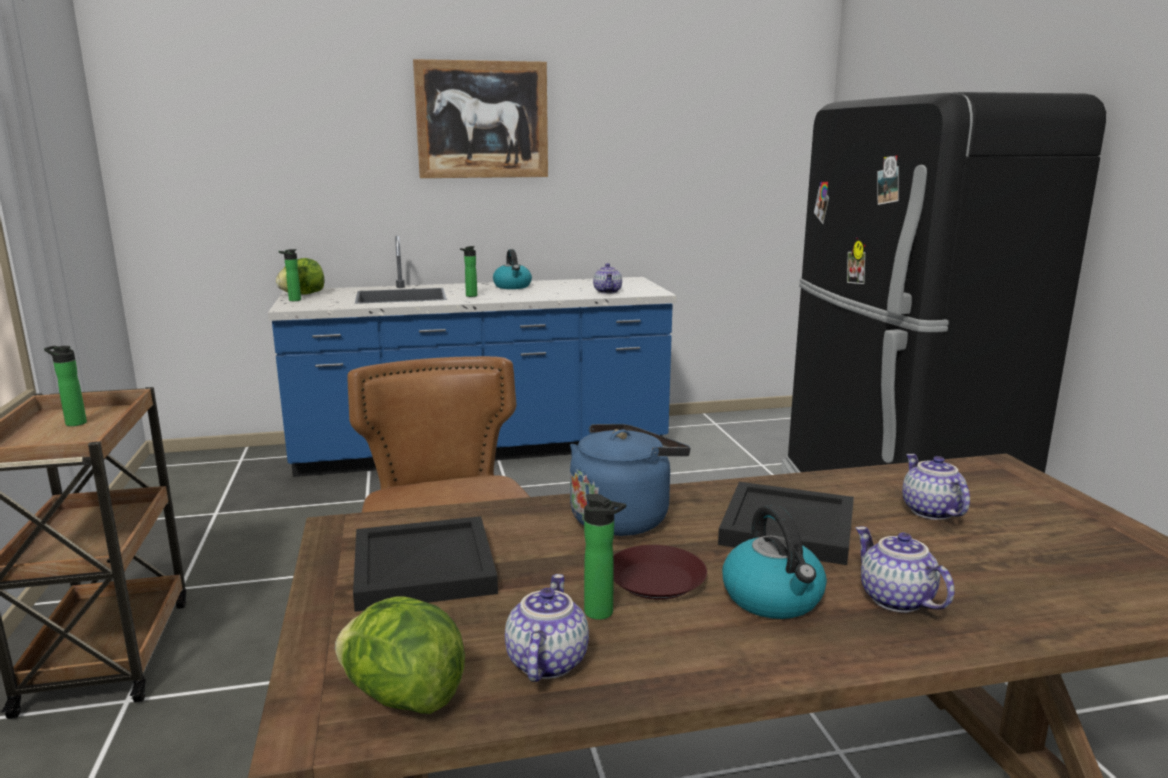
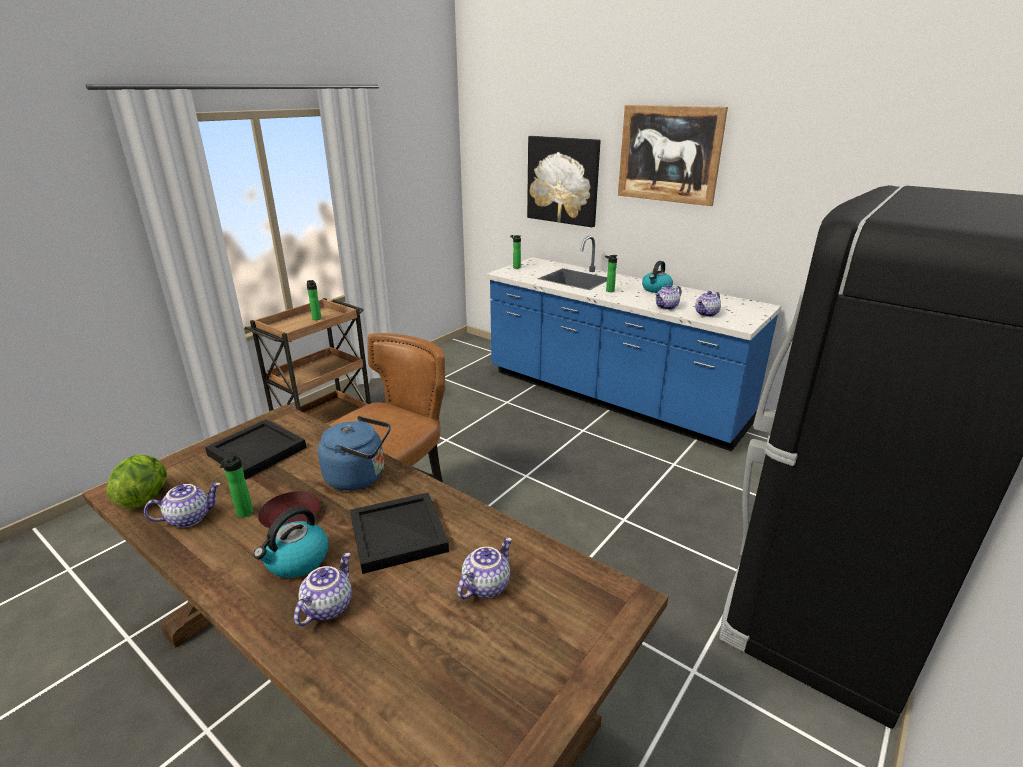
camera: 50 degrees right, 10 degrees up
lettuce [276,258,324,295] -> none
none -> picture [527,136,601,227]
none -> teapot [655,285,682,310]

